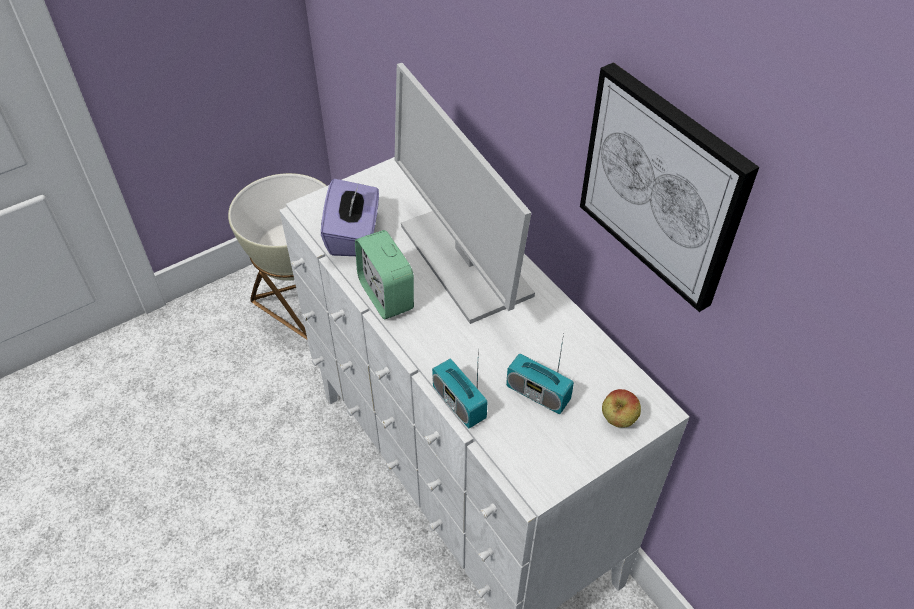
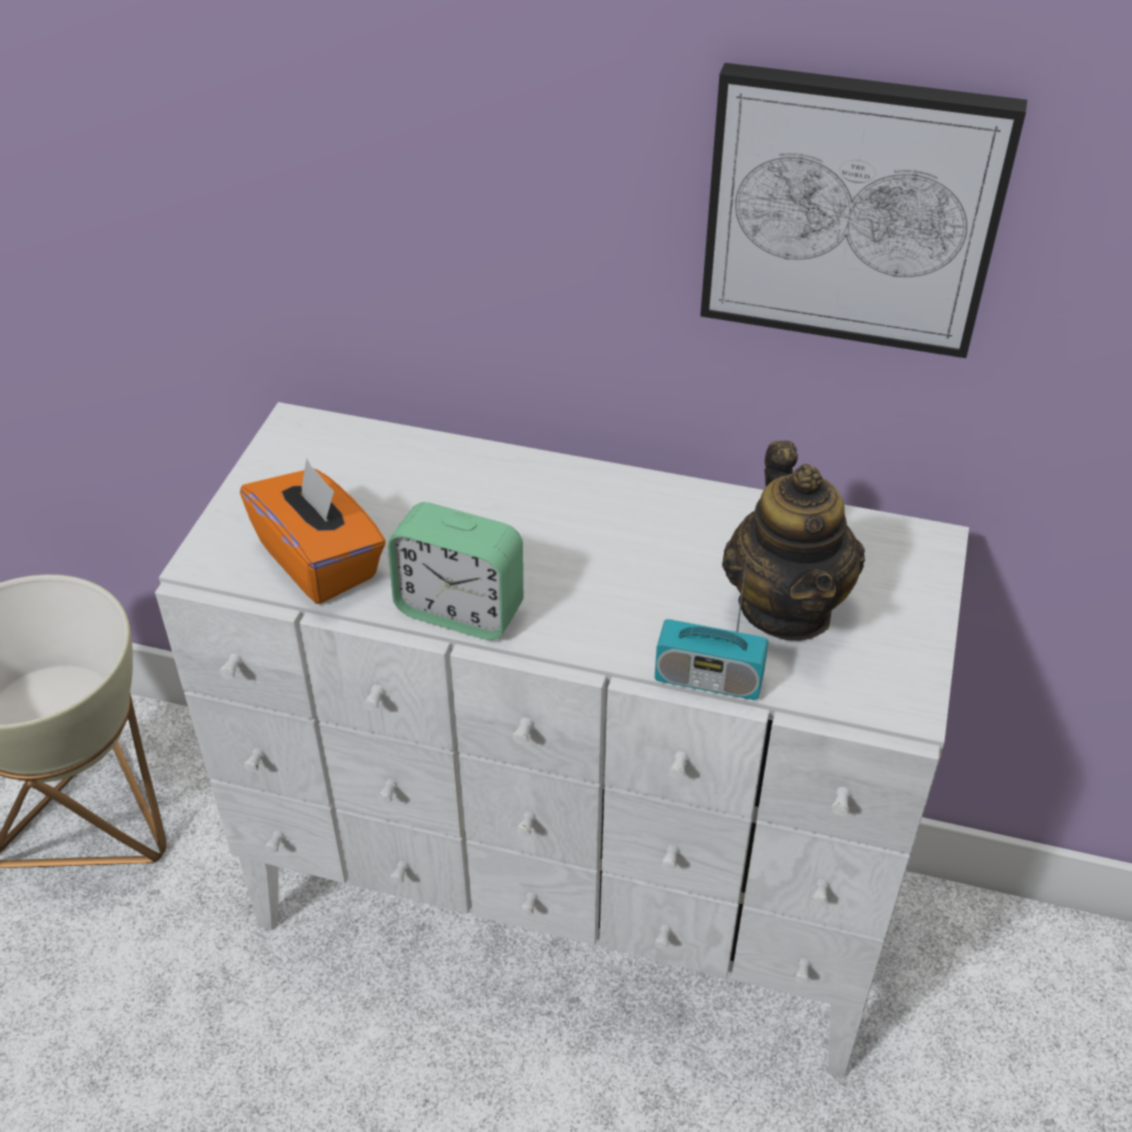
camera: 40 degrees left, 5 degrees down
purple tissue box [321,179,379,256] -> orange tissue box [240,459,386,604]
monitor [394,63,535,324] -> none
radio [506,333,574,414] -> teapot [722,440,865,641]
apple [602,389,641,428] -> none

